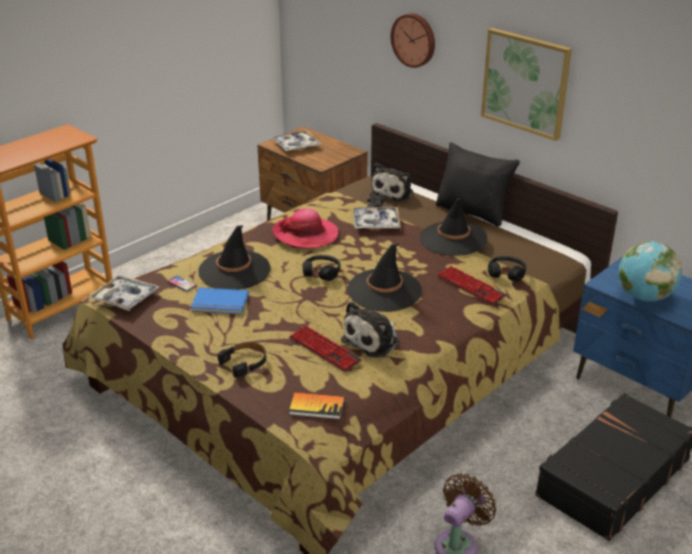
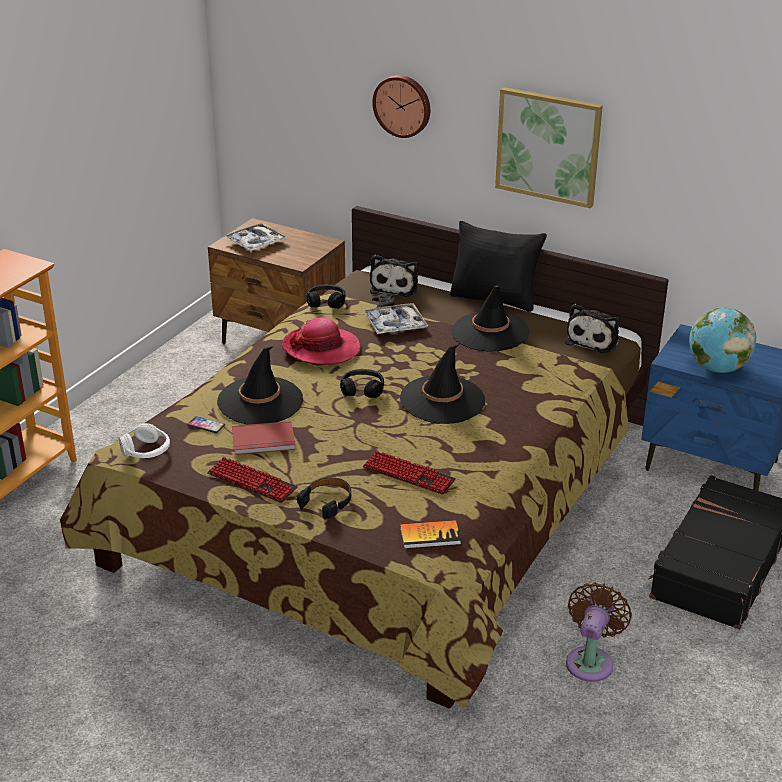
camera: 15 degrees left, 0 degrees up
tray [88,275,159,311] -> white headphones [119,423,170,458]
blue book [191,288,249,315] -> red book [232,421,296,455]
plush toy [341,301,399,357] -> plush toy moved to [565,304,620,353]
keyboard [437,266,507,305] -> keyboard moved to [207,457,297,503]
black headphones [488,256,526,282] -> black headphones moved to [306,284,346,309]

